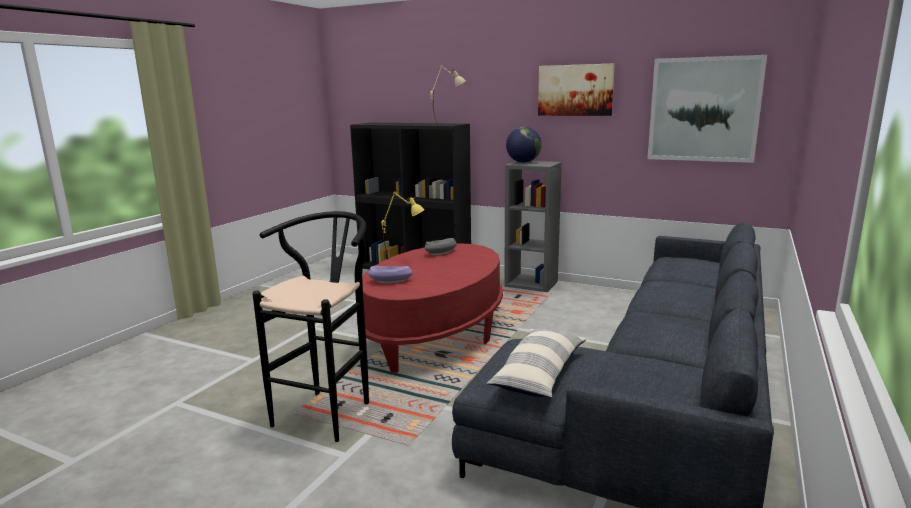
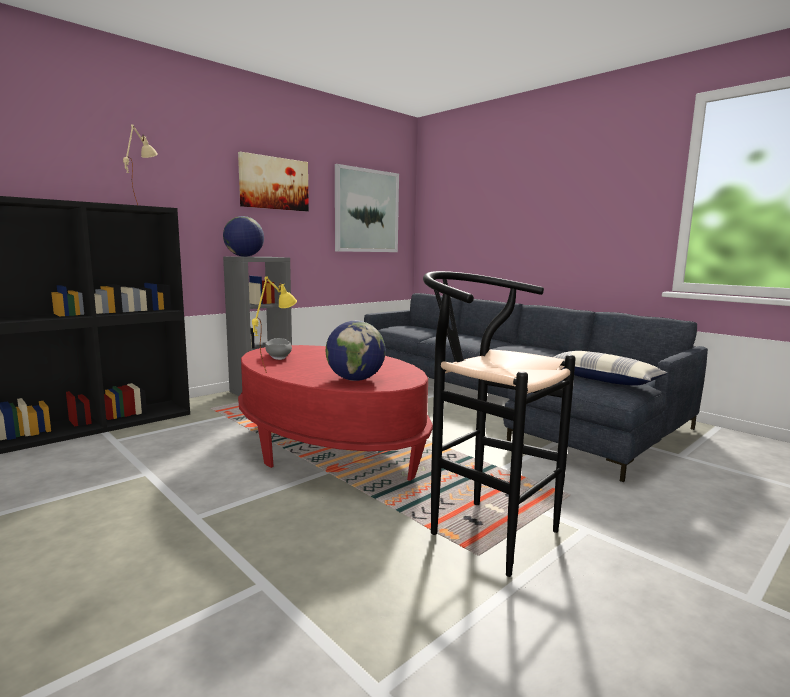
camera: 70 degrees left, 5 degrees down
purple bowl [368,266,412,283] -> globe [325,321,386,381]

